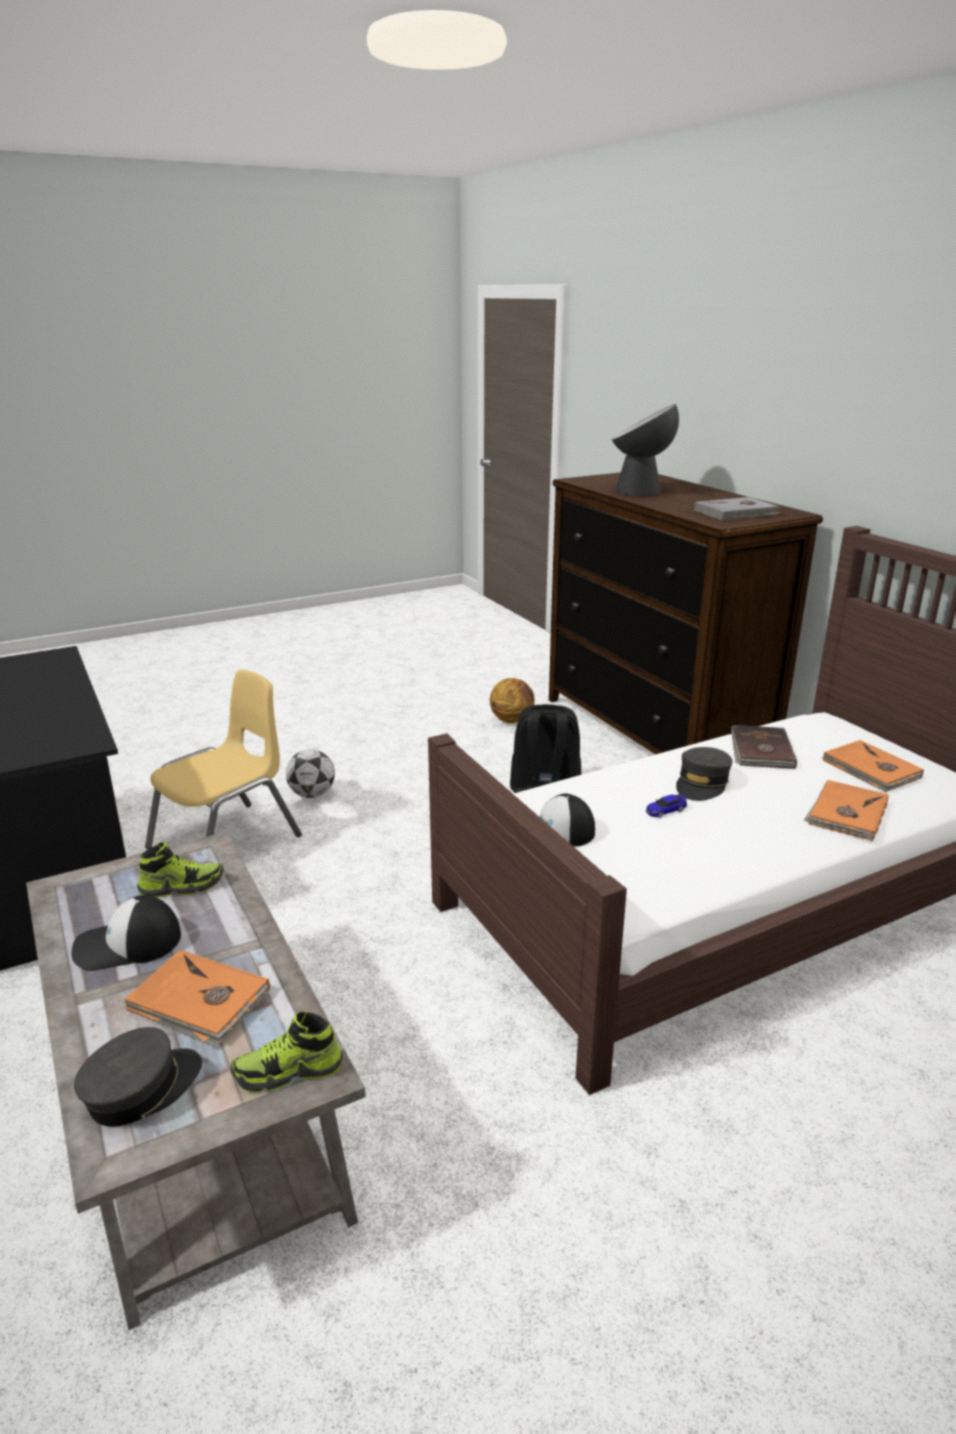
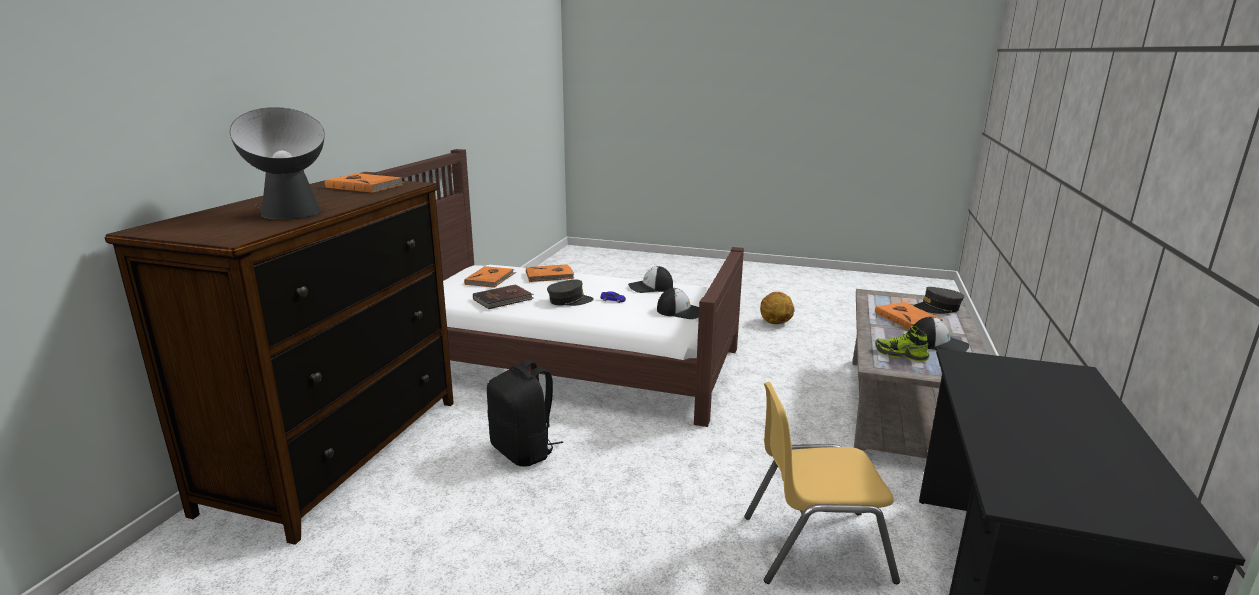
camera: 135 degrees left, 5 degrees down
shoe [230,1011,343,1093] -> none
football [286,749,335,798] -> none
basketball [490,678,535,723] -> basketball moved to [760,292,795,324]
grey book [694,497,781,520] -> orange book [325,173,403,193]
none -> cap [628,266,673,293]

